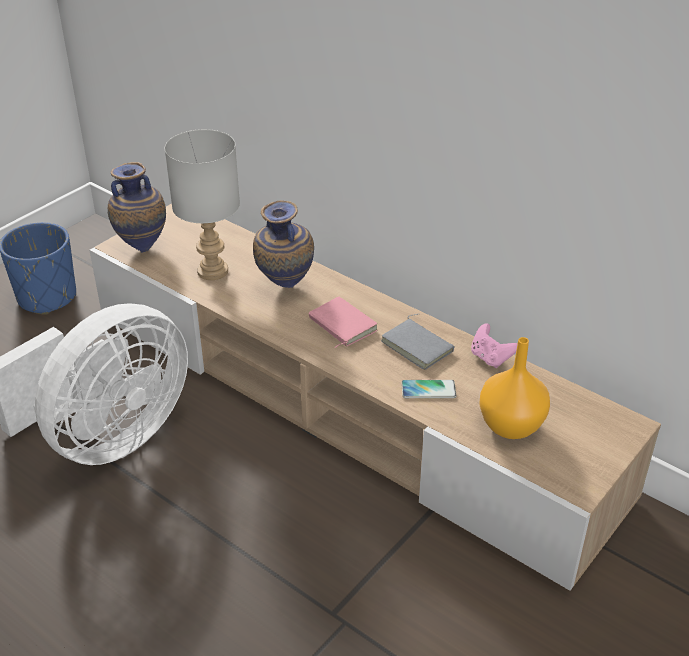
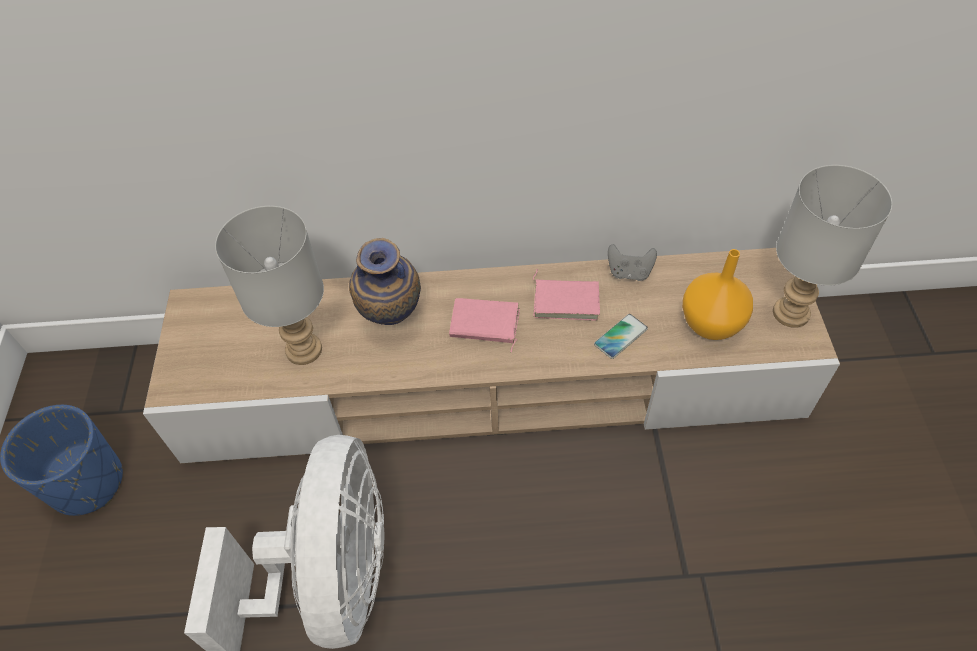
camera: 40 degrees left, 15 degrees up
vase [108,162,166,253] -> none
grey book [381,314,455,370] -> pink book [533,269,600,321]
pink game controller [471,323,517,368] -> grey game controller [608,244,657,281]
none -> grey table lamp [773,165,892,328]

